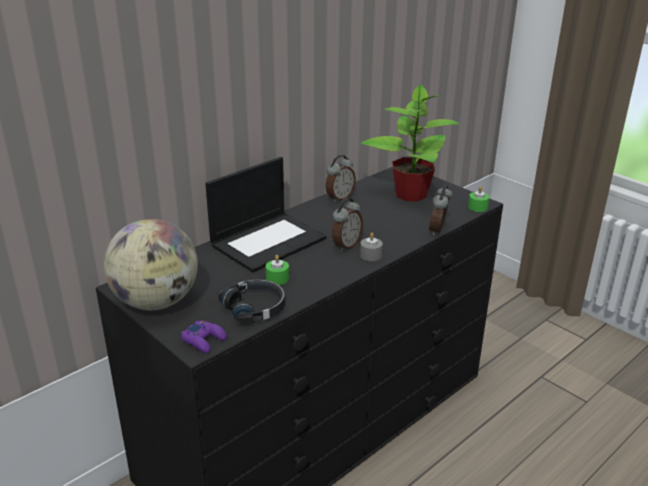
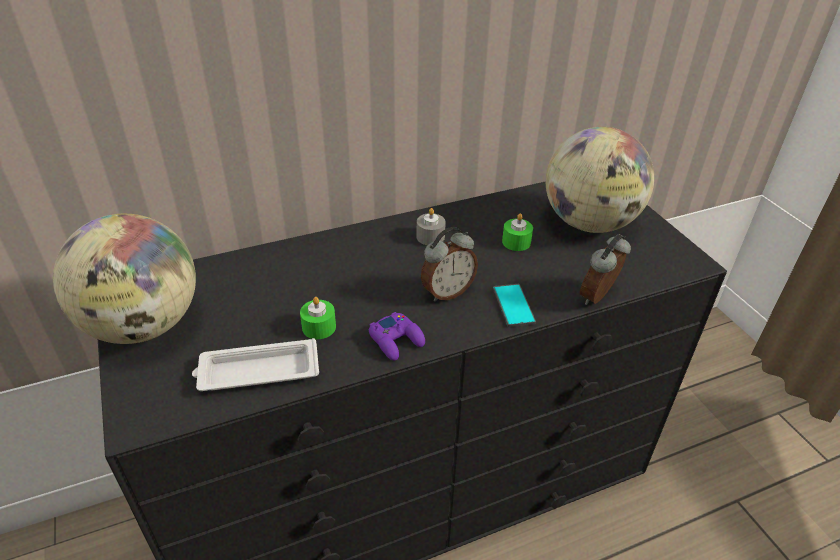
camera: 20 degrees right, 10 degrees up
purple game controller [181,321,227,353] -> purple game controller moved to [369,312,425,361]
laptop [205,157,326,273] -> none
black headphones [219,279,285,323] -> white tray [192,338,319,391]
alarm clock [326,155,356,202] -> none
potted plant [360,84,460,201] -> globe [546,127,654,233]
grey candle [360,233,383,261] -> grey candle moved to [416,208,446,245]
green candle [468,186,489,212] -> green candle moved to [502,213,533,251]
none -> phone [493,284,536,327]

